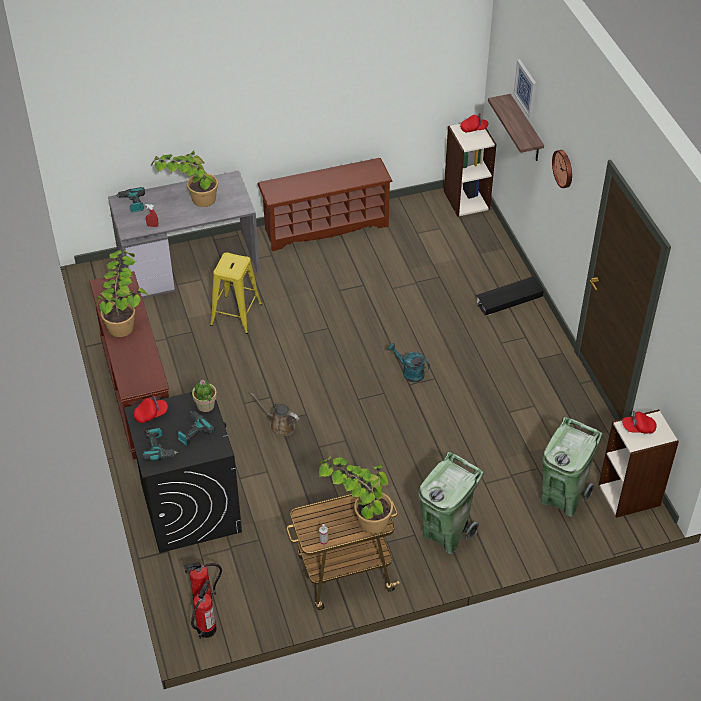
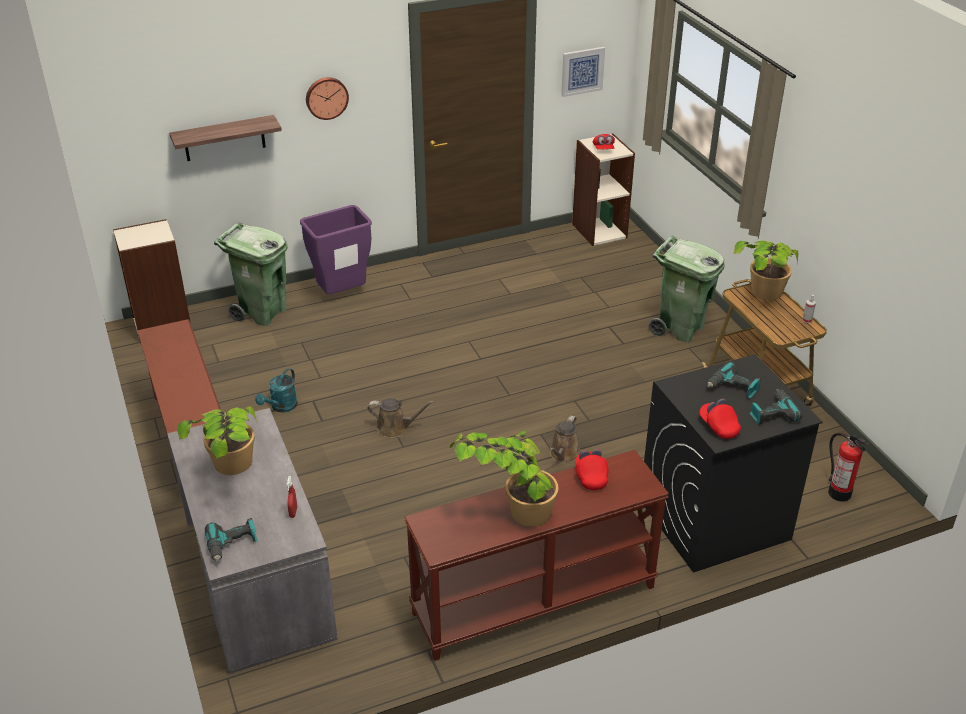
camera: 95 degrees left, 10 degrees down
fire extinguisher [191,580,216,639] -> none
potted plant [192,380,217,412] -> none
yellow stool [210,252,262,334] -> none
turquoise watering can [388,343,430,382] -> turquoise watering can moved to [255,368,298,412]
red cap [460,113,488,133] -> red cap moved to [575,449,608,490]
black storage box [476,276,544,316] -> purple trash can [300,205,372,295]
picture [514,59,536,118] -> picture moved to [561,47,605,97]
green trash can [541,417,602,517] -> green trash can moved to [214,222,287,326]
none -> brown watering can [367,398,434,438]

